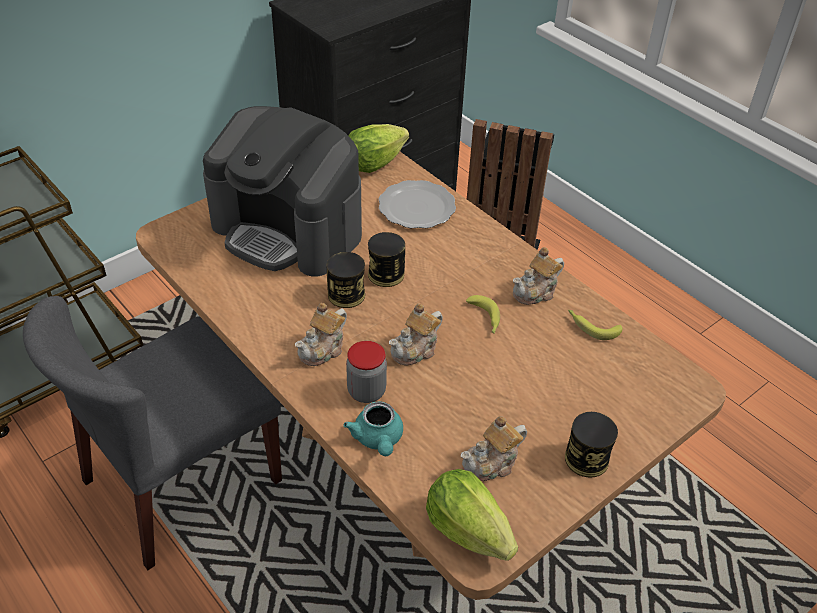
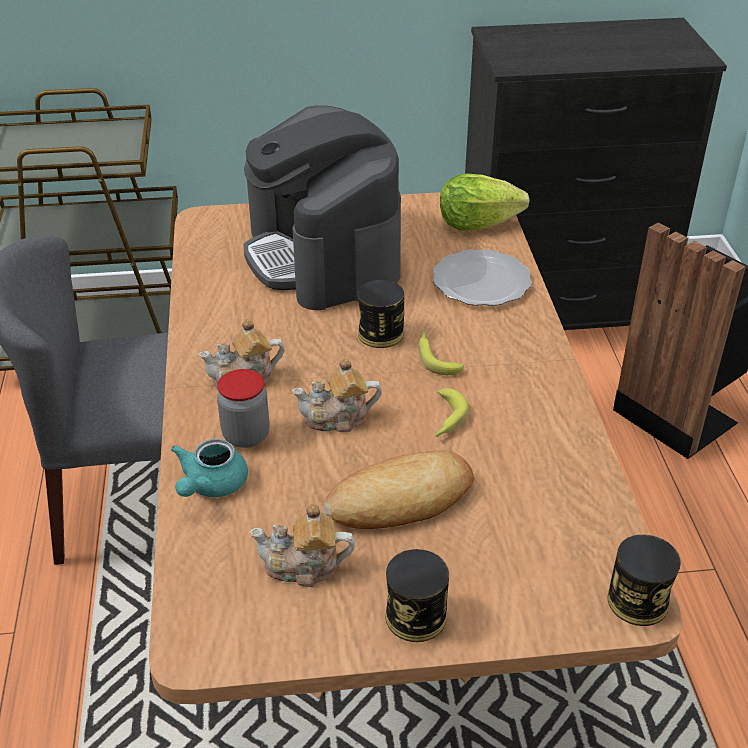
camera: 35 degrees right, 5 degrees down
can [327,252,365,308] -> can moved to [608,534,681,626]
lettuce [426,469,518,561] -> none
teapot [513,247,564,305] -> none
banana [568,310,622,340] -> banana moved to [419,331,464,375]
none -> bread [324,450,474,529]

